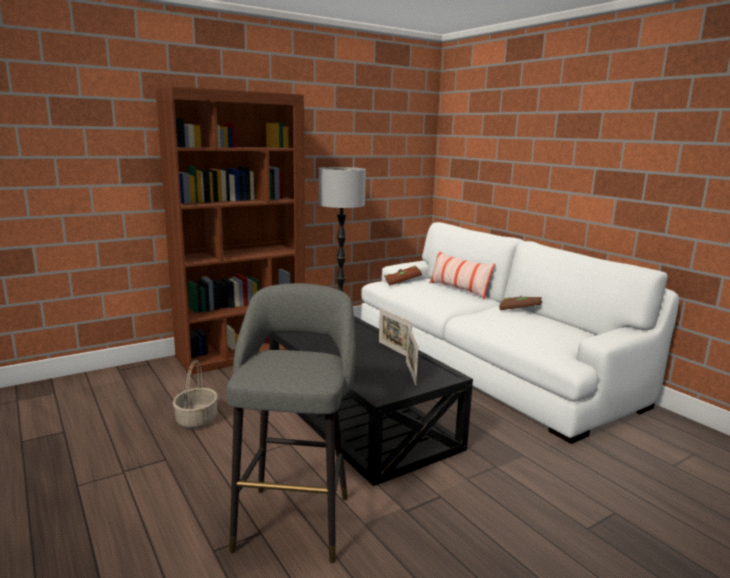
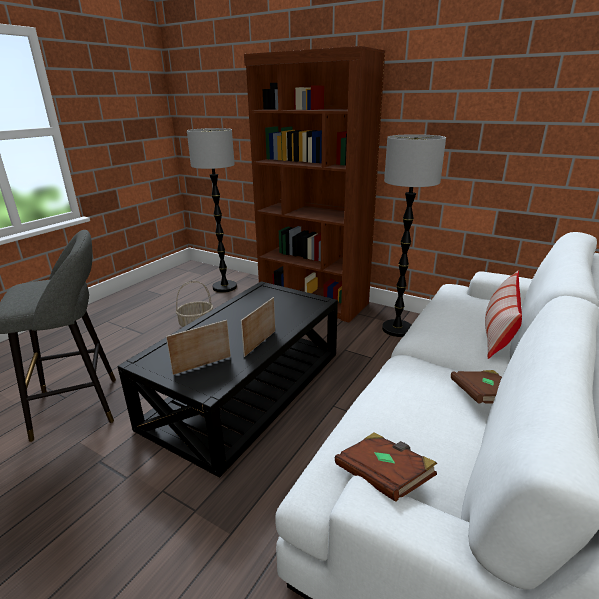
camera: 65 degrees right, 10 degrees up
brown book [384,265,422,285] -> brown book moved to [335,432,437,502]
none -> floor lamp [187,128,237,293]

